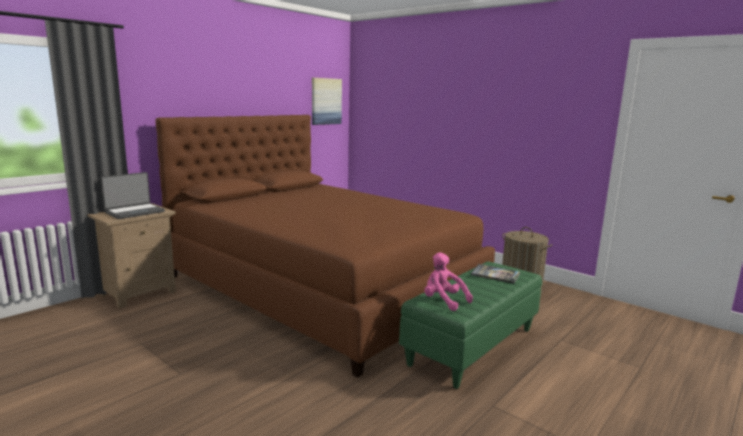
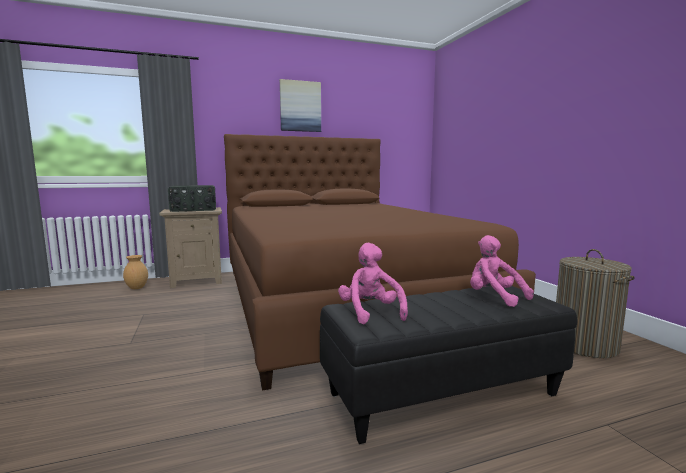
camera: 30 degrees right, 5 degrees down
laptop [101,172,165,219] -> radio [168,185,216,212]
picture [312,78,342,125] -> picture moved to [280,79,321,132]
green ottoman [399,261,542,389] -> black ottoman [320,286,577,444]
book [471,264,520,284] -> pink plush toy [470,235,534,307]
none -> brown vase [123,255,148,289]

